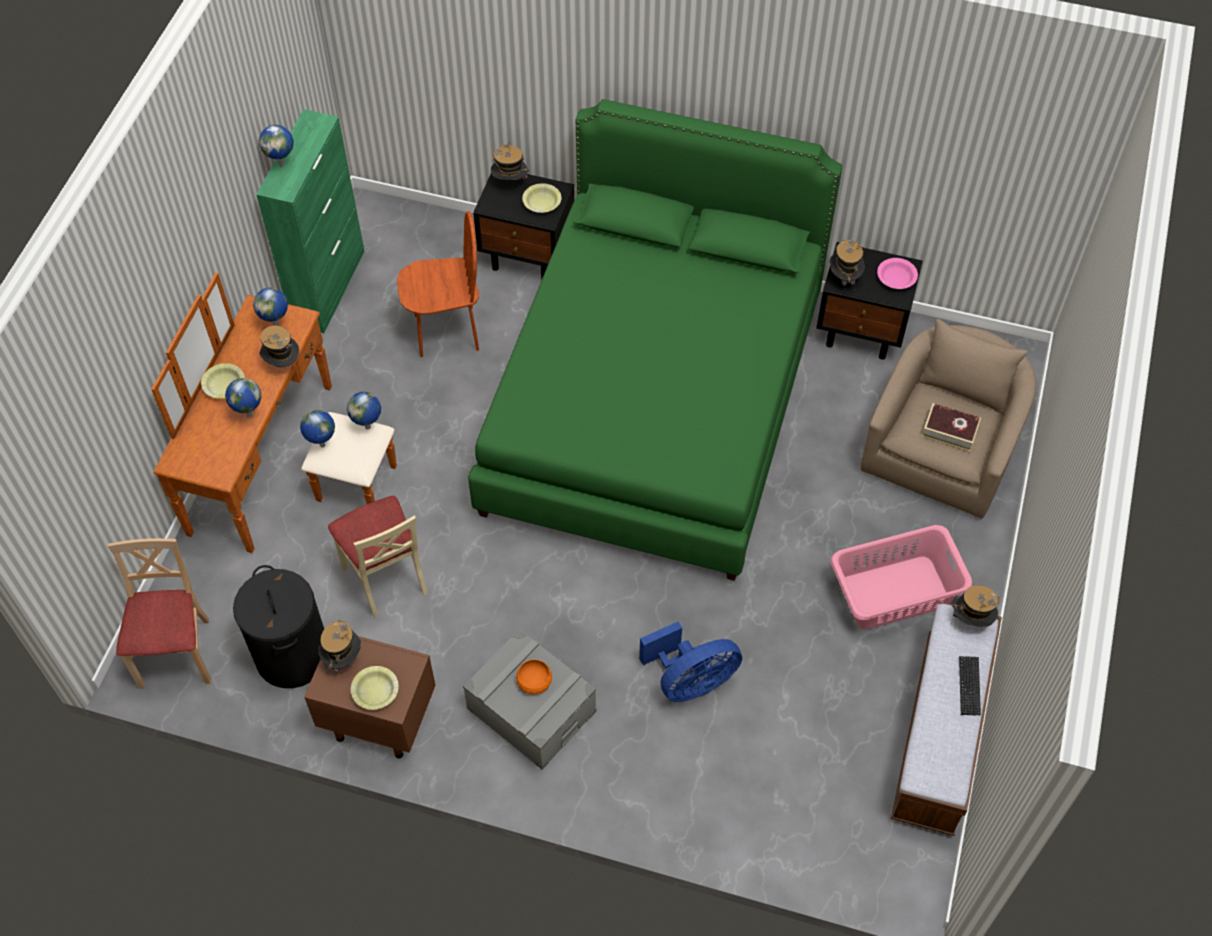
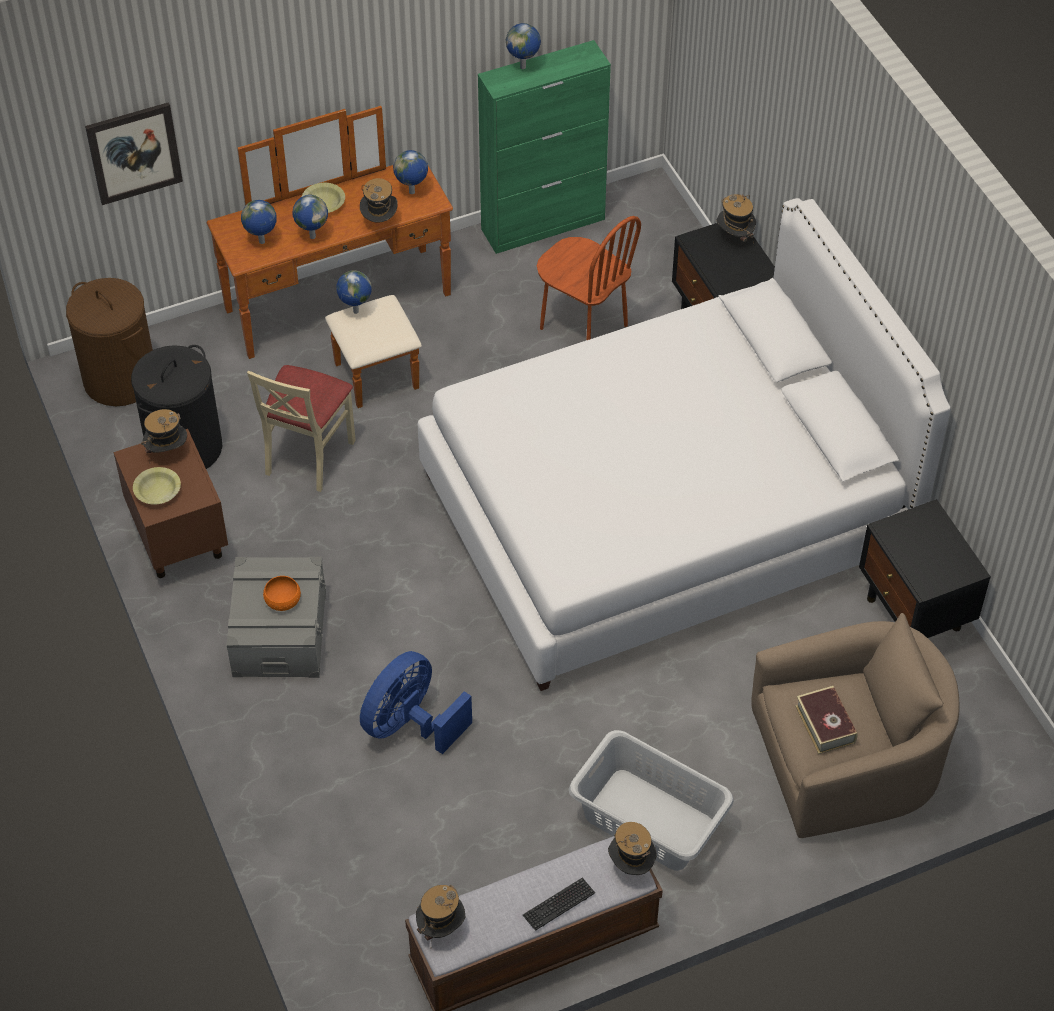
camera: 50 degrees right, 5 degrees down
beige chair [108,538,211,689] -> brown laundry basket [66,278,153,406]
globe [347,392,381,430] -> globe moved to [241,200,277,244]
green bed [468,99,842,581] -> white bed [418,198,951,691]
yellow bowl [522,183,561,213] -> none
blue fan [639,621,742,702] -> blue fan turned 105 degrees clockwise [360,651,472,754]
hat [830,240,865,292] -> hat moved to [416,885,465,941]
pink laundry basket [830,525,972,629] -> grey laundry basket [569,730,734,871]
pink bowl [877,258,918,289] -> none
none -> picture [85,102,183,205]

